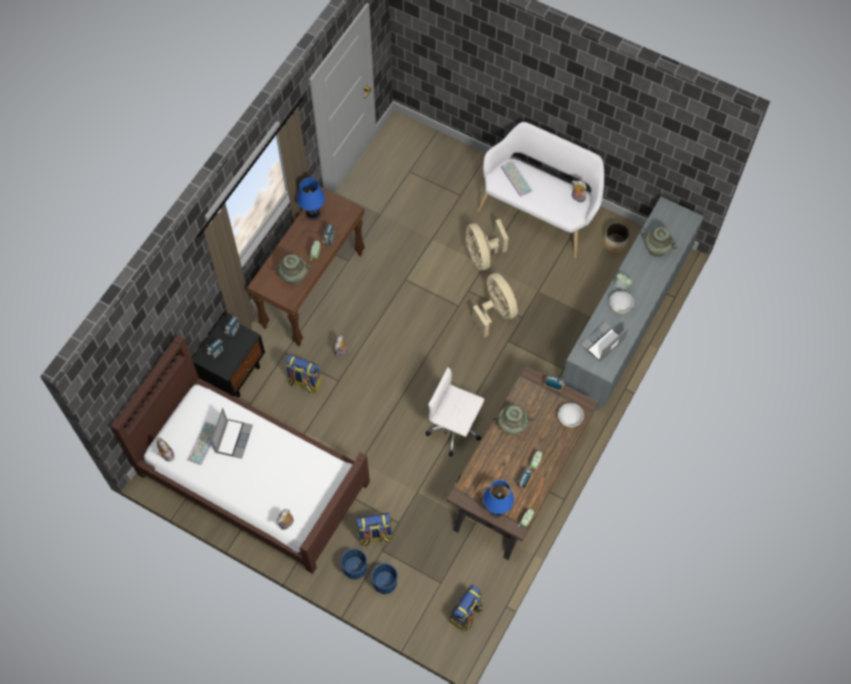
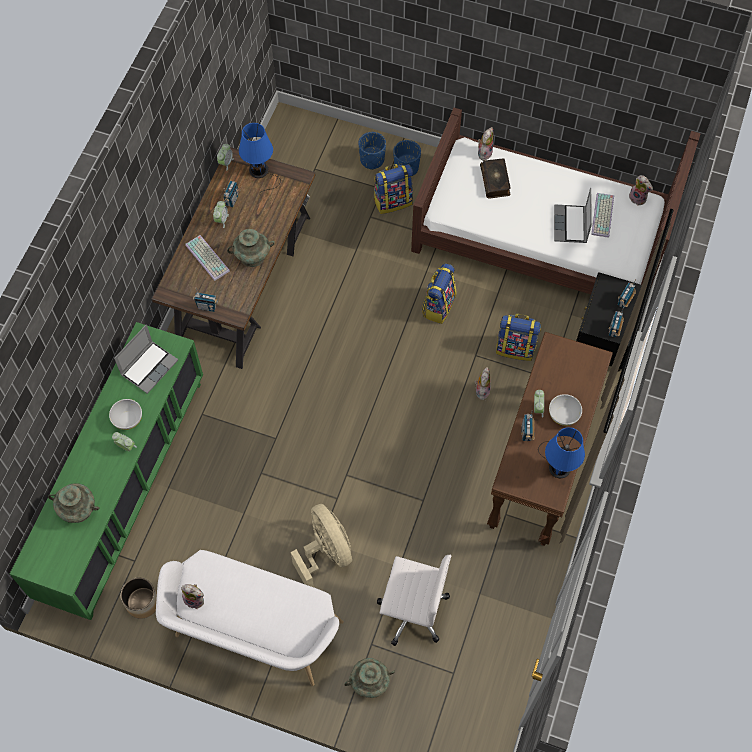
camera: 170 degrees right, 0 degrees up
turquoise vase [273,254,312,284] -> turquoise vase moved to [344,658,395,698]
white office chair [426,367,484,456] -> white office chair moved to [377,555,451,646]
backpack [449,585,483,631] -> backpack moved to [422,263,456,324]
beige fan [472,273,518,338] -> none
keyboard [501,161,532,197] -> keyboard moved to [185,235,230,281]
white bowl [558,403,584,428] -> white bowl moved to [549,394,582,426]
grey cabinet [562,197,704,411] -> green cabinet [10,322,203,620]
none -> book [480,158,511,199]

